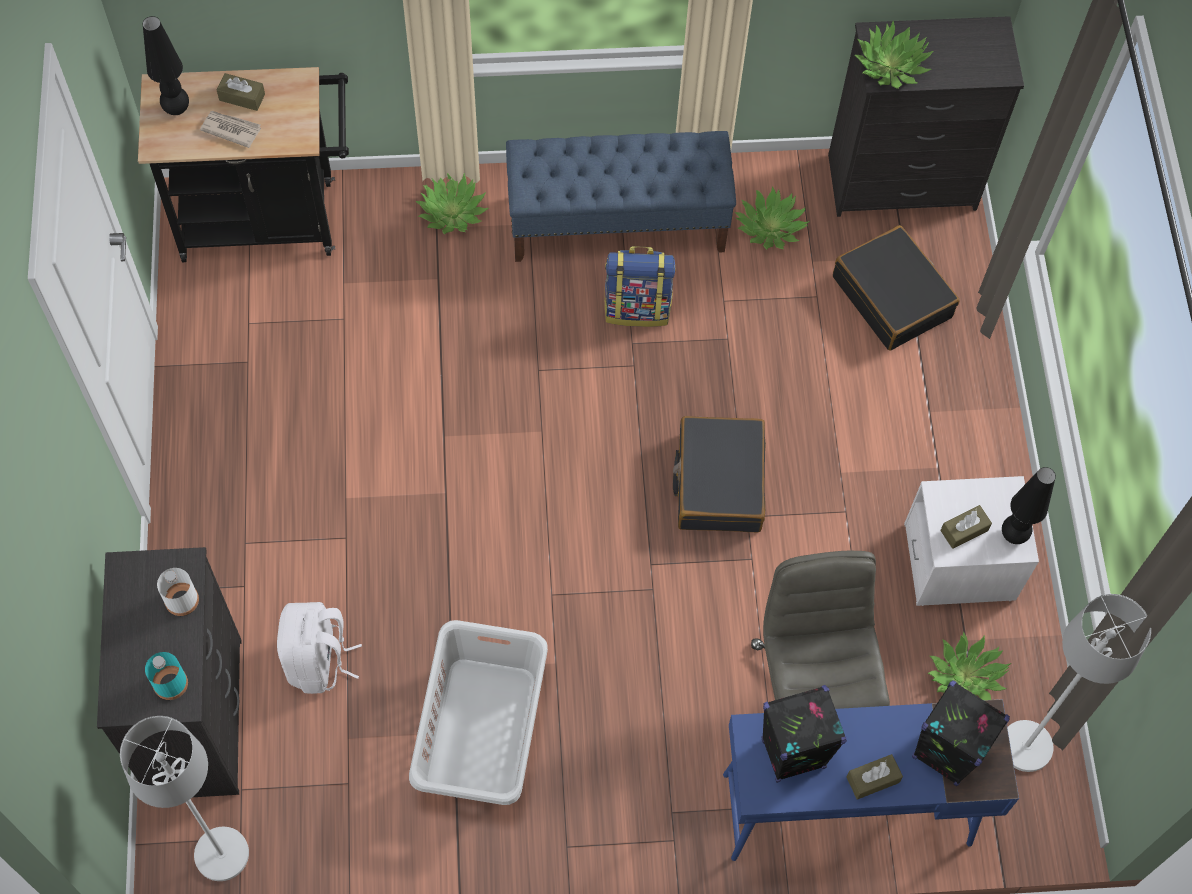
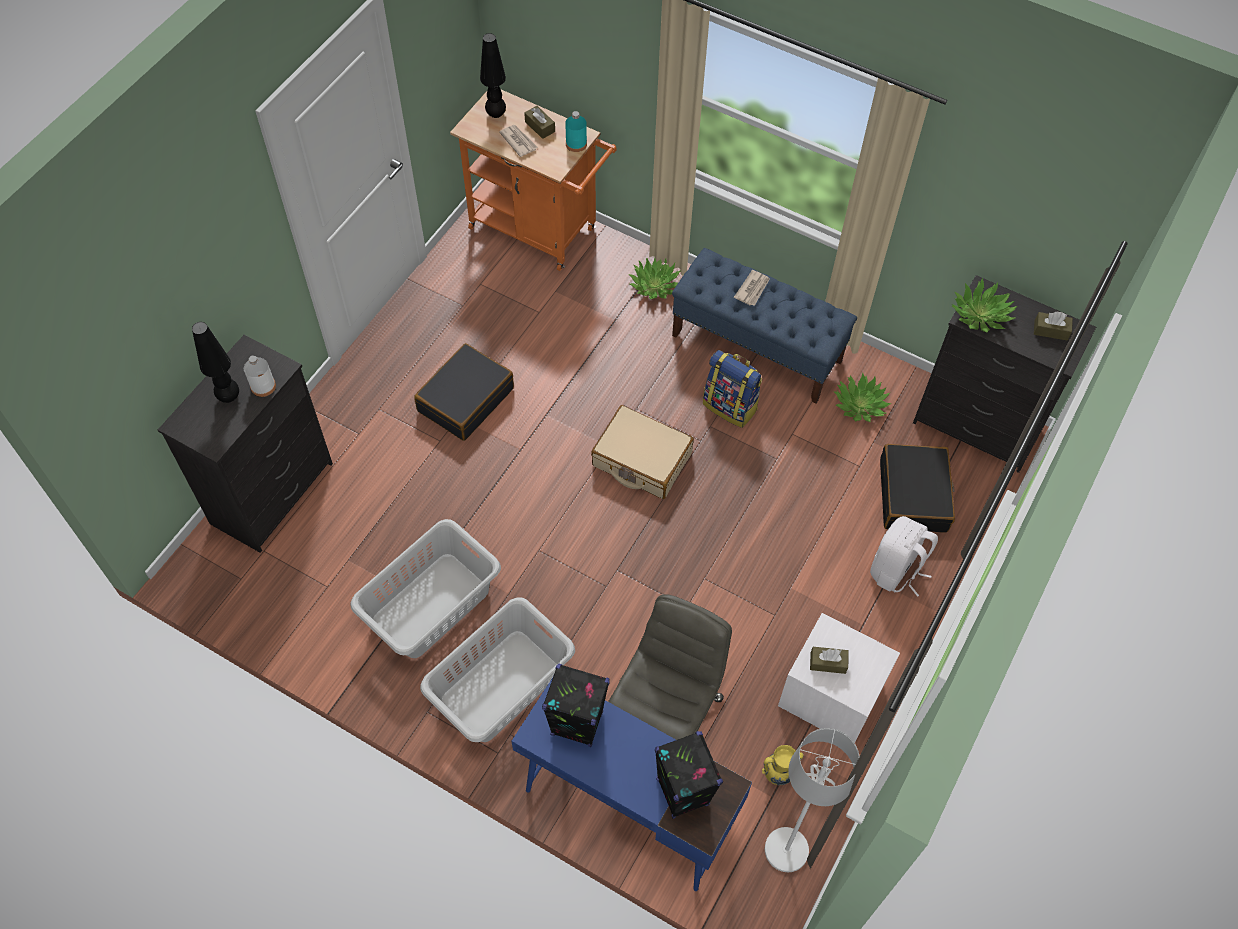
camera: 35 degrees right, 5 degrees down
white floor lamp [120,716,249,881] -> none
black cart [138,67,349,262] -> orange cart [450,90,617,271]
turquoise bottle [145,652,188,700] -> turquoise bottle moved to [565,111,587,152]
white backpack [277,602,362,694] -> white backpack moved to [870,516,938,597]
black suitcase [673,416,766,532] -> black suitcase moved to [414,343,514,441]
brown tissue box [847,754,903,800] -> brown tissue box moved to [1034,312,1073,341]
potted plant [928,631,1012,700] -> yellow vase [762,745,804,785]
black table lamp [1002,467,1056,544] -> black table lamp moved to [192,322,239,403]
none -> grey laundry basket [420,597,575,742]
none -> beige suitcase [591,405,694,499]
none -> newspaper [734,270,770,306]

